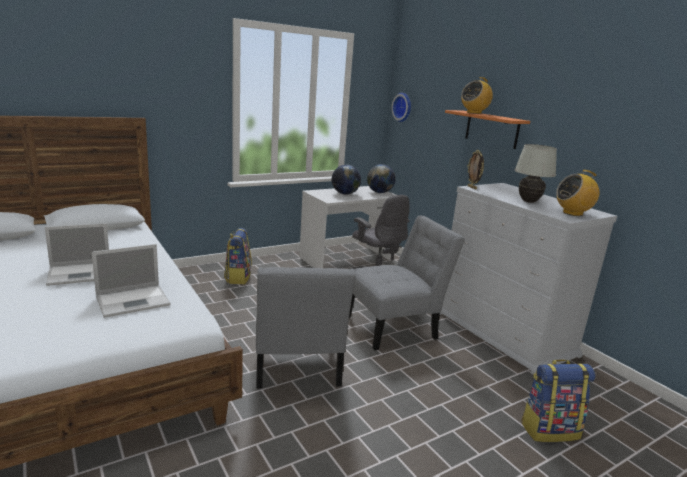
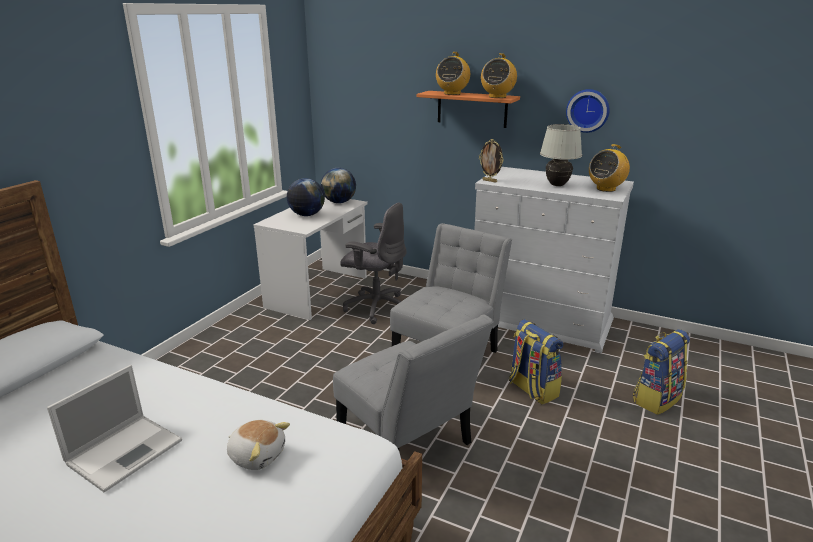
camera: 30 degrees left, 5 degrees up
laptop [92,244,170,318] -> plush toy [227,420,290,470]
backpack [224,228,252,284] -> backpack moved to [509,319,563,405]
wall clock [391,93,411,122] -> wall clock moved to [566,89,610,133]
none -> radio [481,53,517,98]

